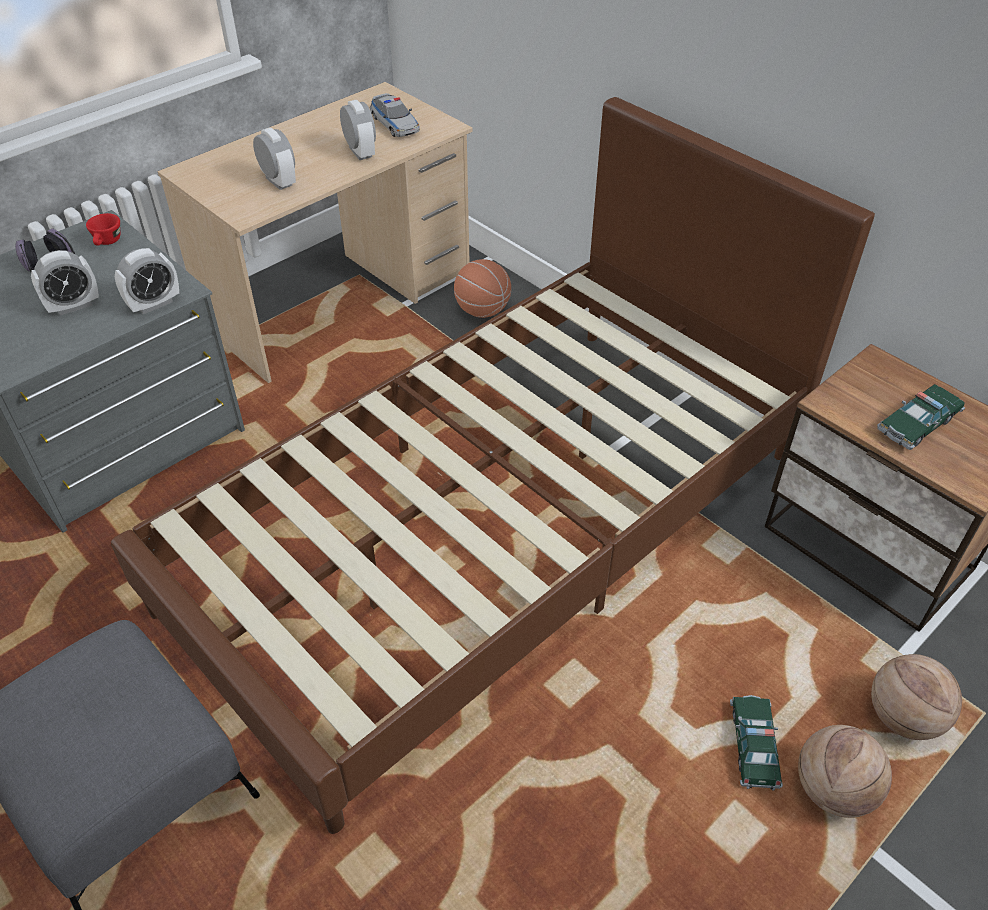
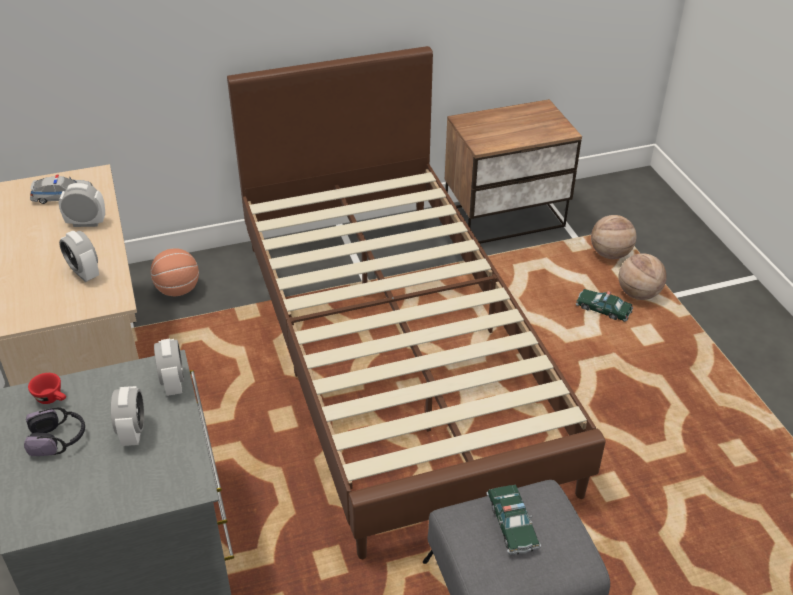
camera: 65 degrees left, 5 degrees down
alarm clock [253,128,296,190] -> alarm clock turned 120 degrees counterclockwise [59,231,99,282]
toy car [877,384,965,450] -> toy car moved to [486,485,541,555]

